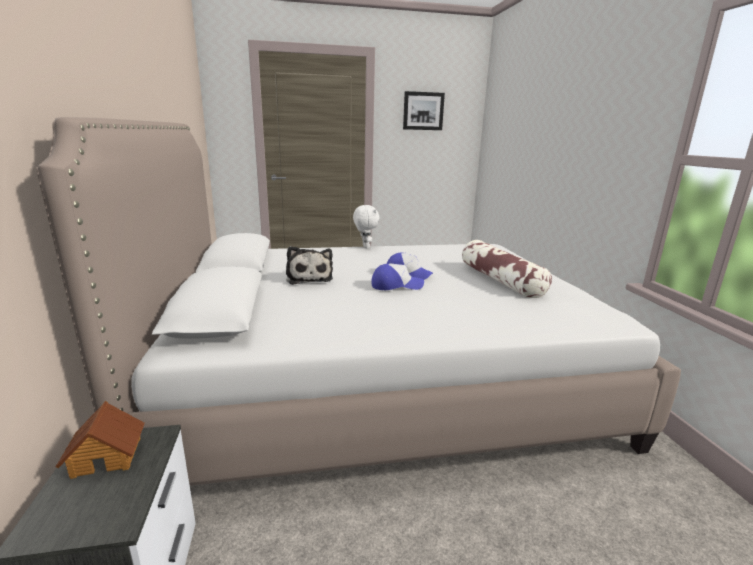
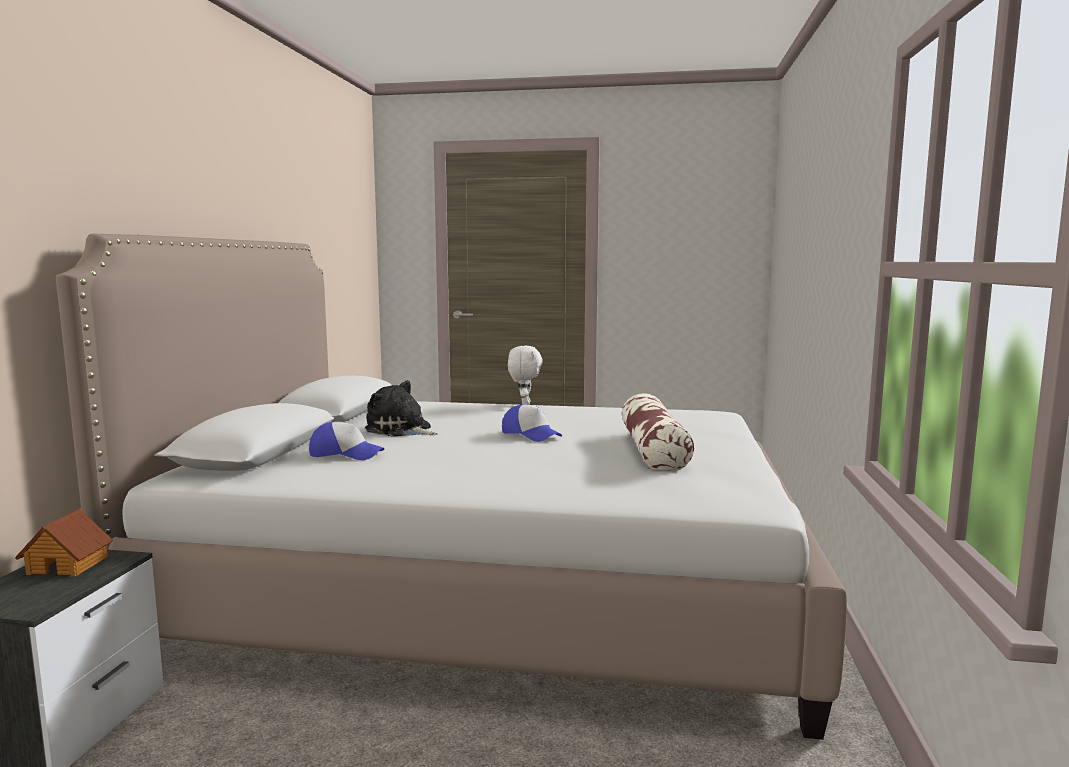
camera: 20 degrees right, 10 degrees down
plush toy [286,246,333,285] -> plush toy turned 120 degrees clockwise [365,380,438,437]
cap [371,263,424,290] -> cap moved to [309,422,384,460]
picture [403,91,445,130] -> none

